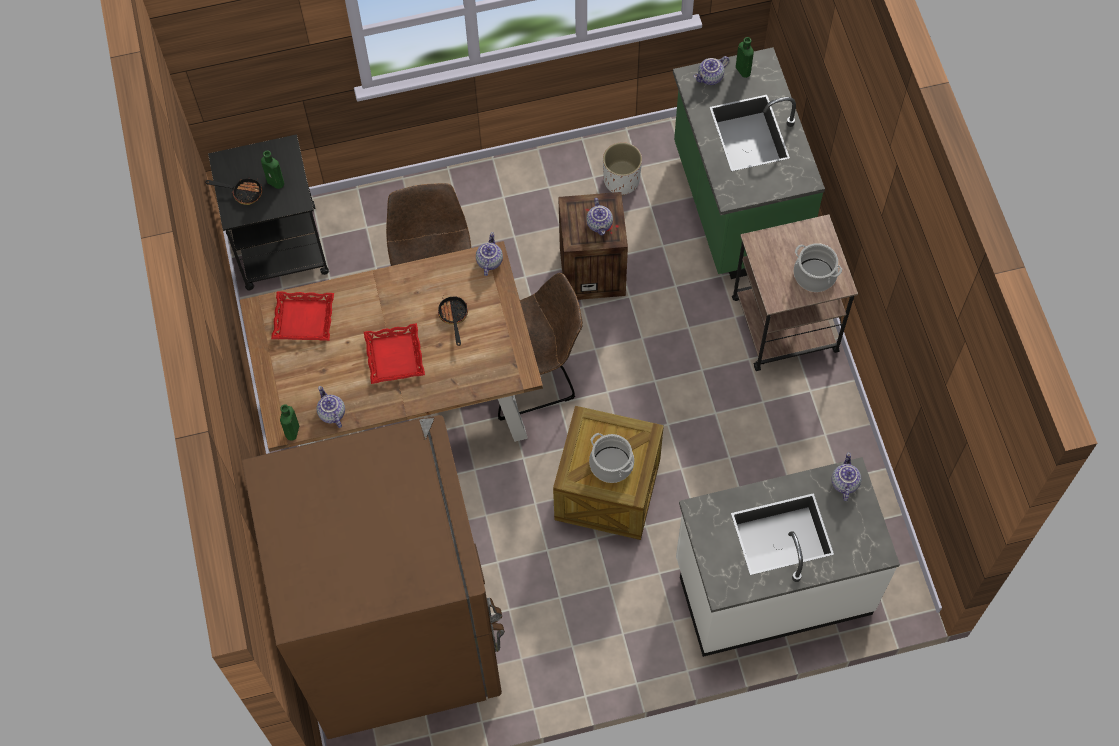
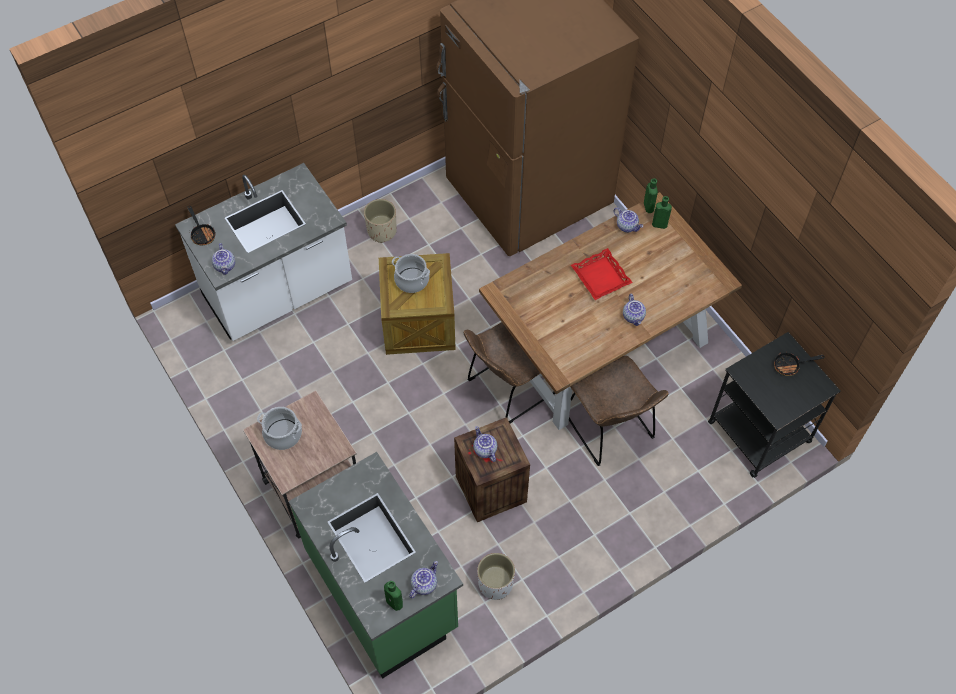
camera: 160 degrees right, 5 degrees down
green bottle [261,150,284,189] -> green bottle moved to [652,196,672,229]
red tray [271,292,334,341] -> none
frying pan [438,297,468,346] -> frying pan moved to [187,206,215,245]
teapot [476,232,503,276] -> teapot moved to [623,294,646,326]
none -> beige planter [364,199,397,243]

